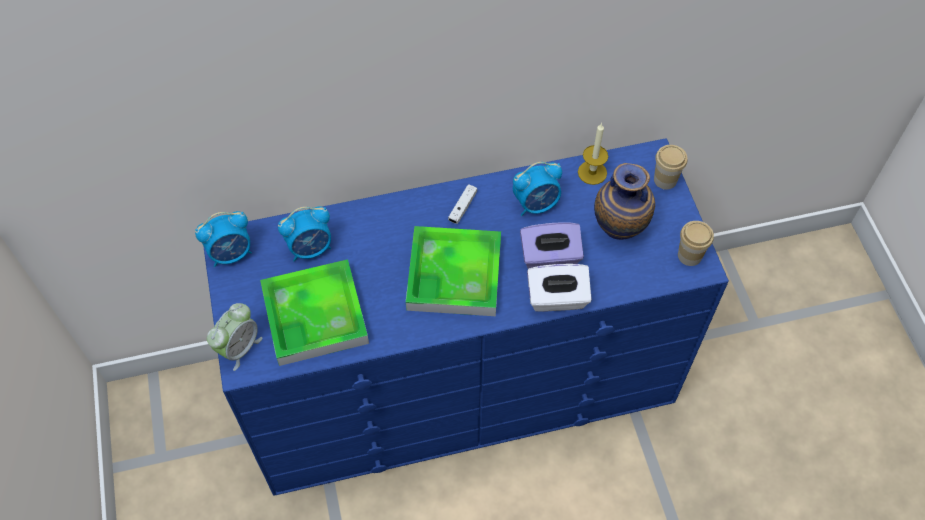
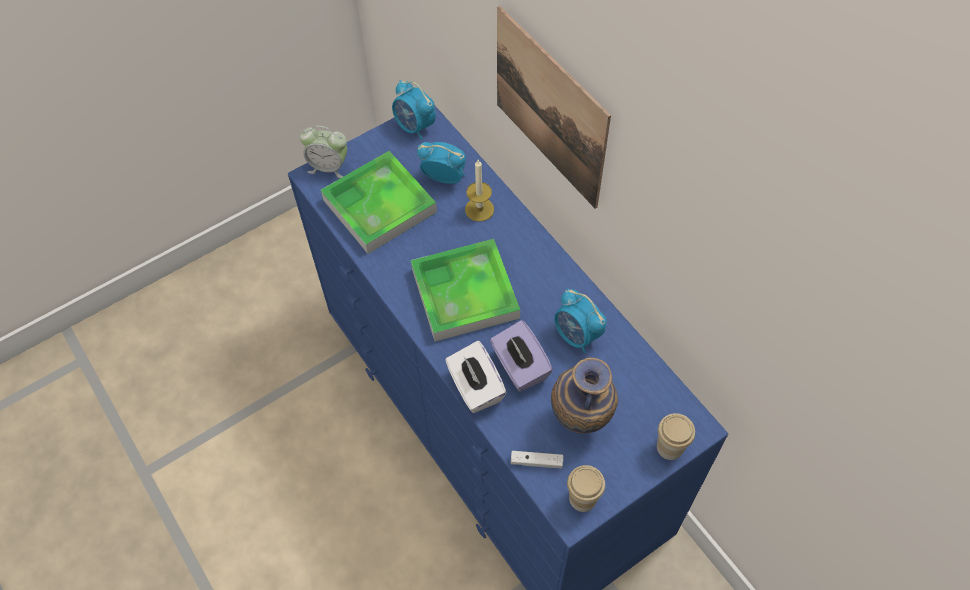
camera: 70 degrees right, 0 degrees up
alarm clock [278,206,331,262] -> alarm clock turned 150 degrees clockwise [417,142,466,184]
white game controller [448,184,477,224] -> white game controller moved to [511,451,563,468]
candle [578,123,608,185] -> candle moved to [465,160,494,222]
none -> picture [497,6,611,209]

